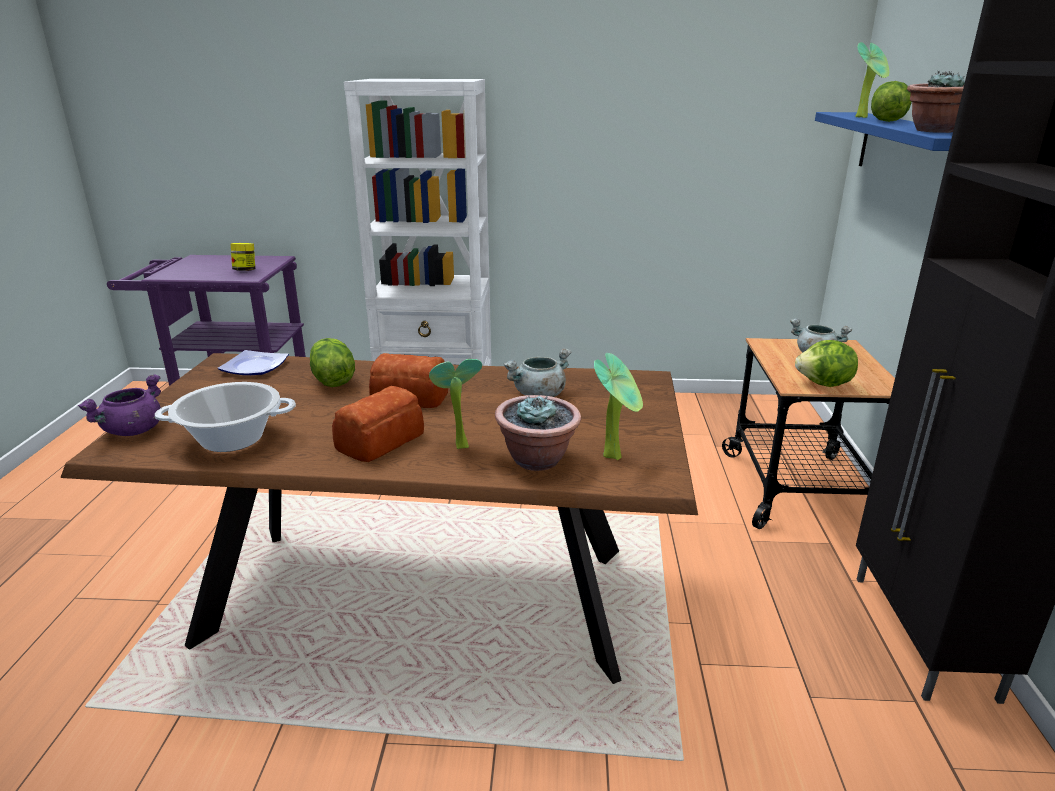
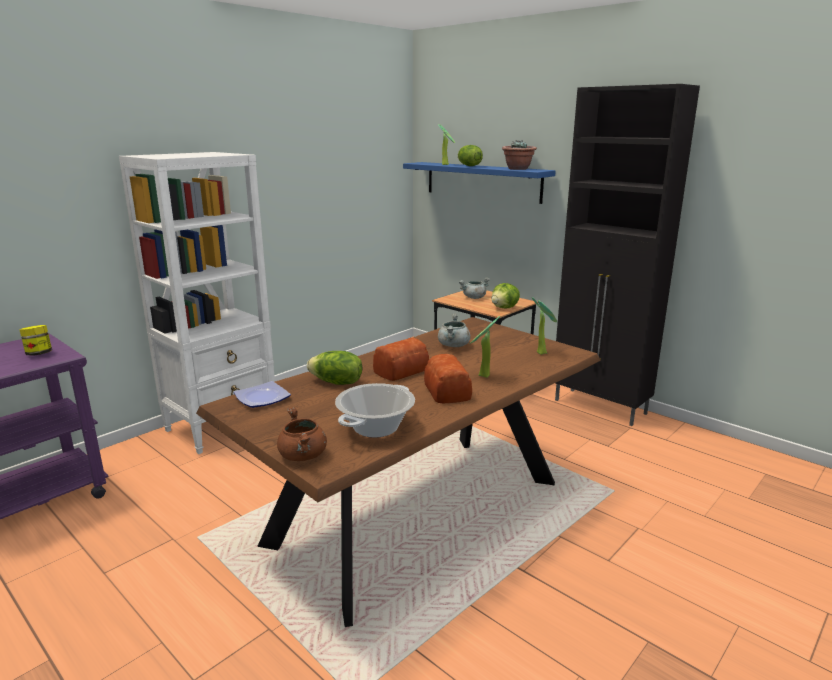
camera: 50 degrees left, 5 degrees down
purple cooking pot [78,374,161,436] -> brown cooking pot [277,407,327,461]
potted plant [495,395,581,471] -> none

